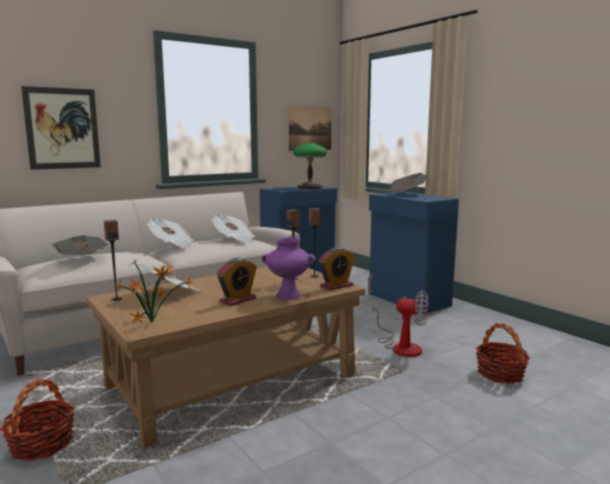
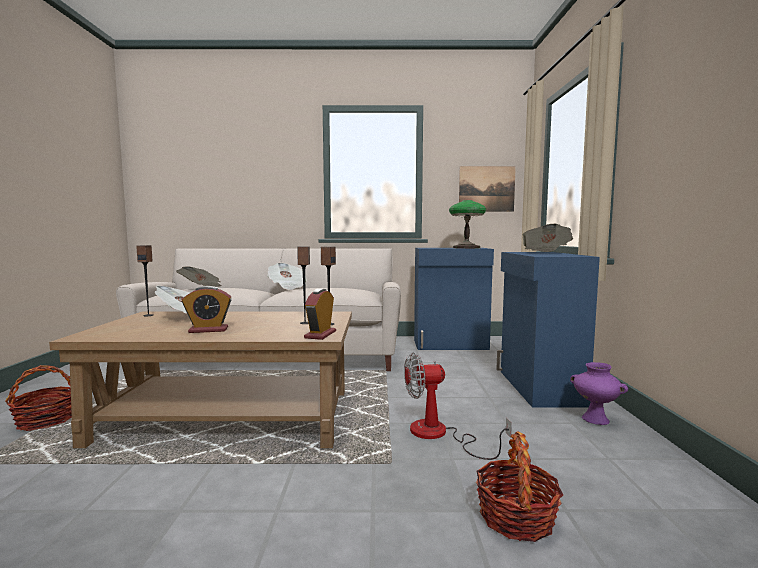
camera: 35 degrees right, 5 degrees down
picture [21,86,101,170] -> none
potted plant [115,257,193,324] -> none
newspaper [212,214,255,243] -> none
purple vase [262,237,316,300] -> purple vase moved to [570,362,628,425]
alarm clock [319,247,355,291] -> alarm clock turned 105 degrees clockwise [304,289,336,340]
fan [372,290,429,357] -> fan turned 120 degrees clockwise [404,353,512,460]

